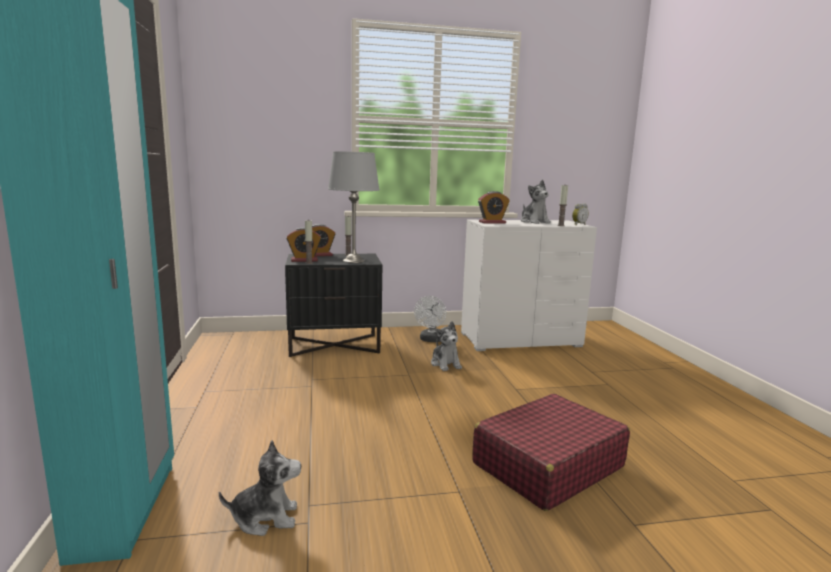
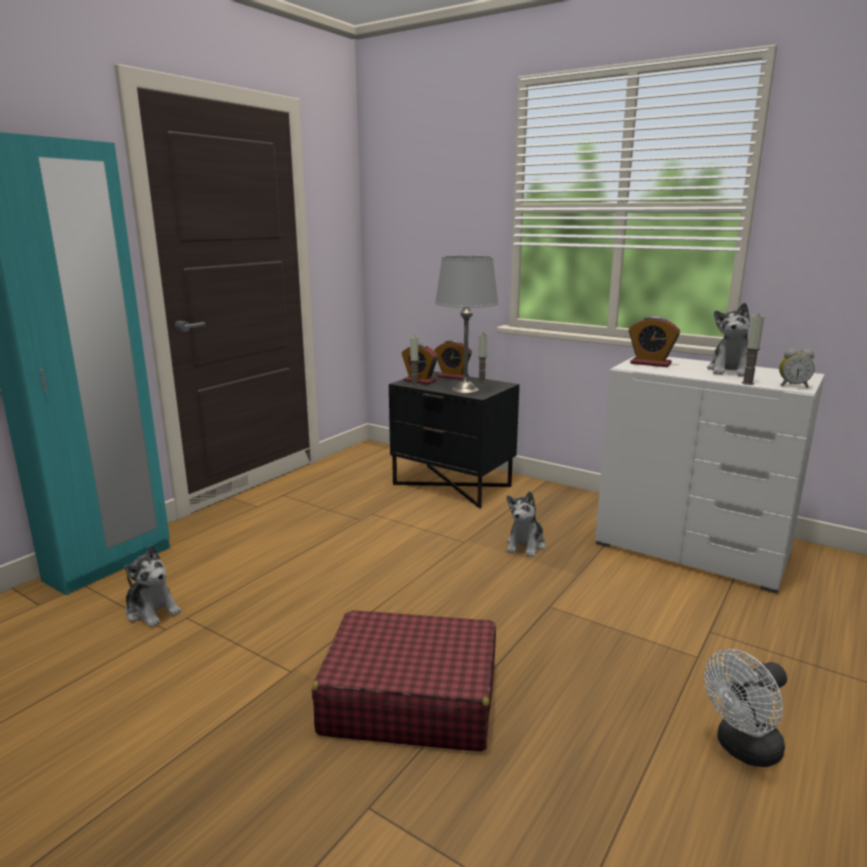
camera: 45 degrees right, 5 degrees up
white fan [414,296,446,342] -> white fan moved to [704,649,787,767]

